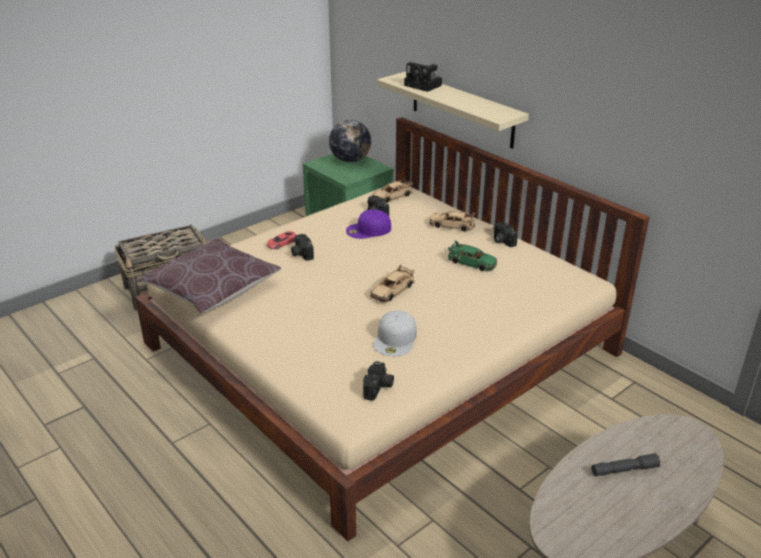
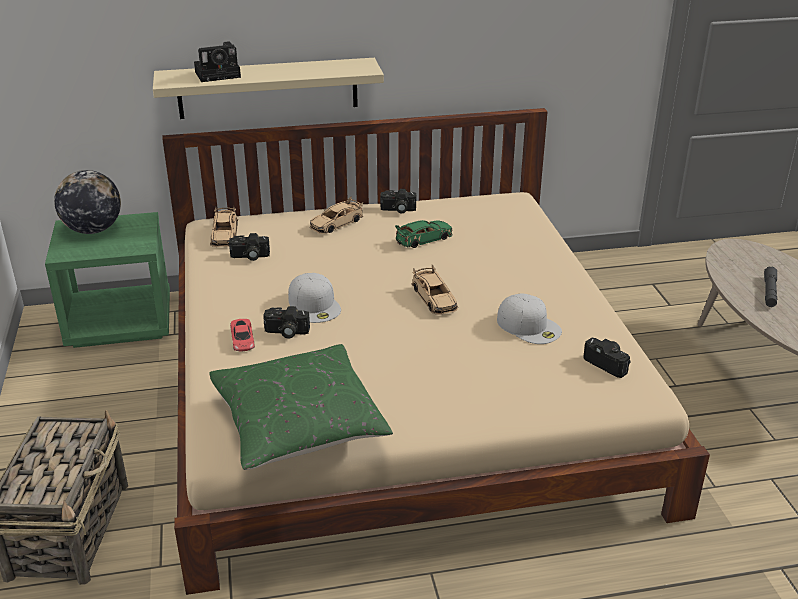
camera: 60 degrees left, 0 degrees up
brown pillow [140,238,281,314] -> green pillow [209,344,393,470]
purple cap [346,209,391,239] -> none
none -> white cap [288,273,341,323]

